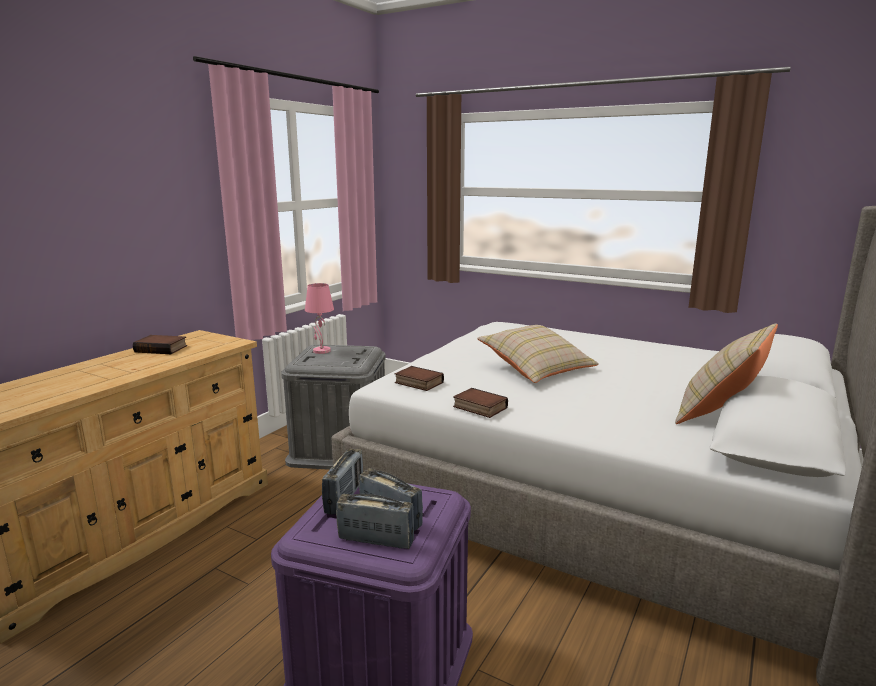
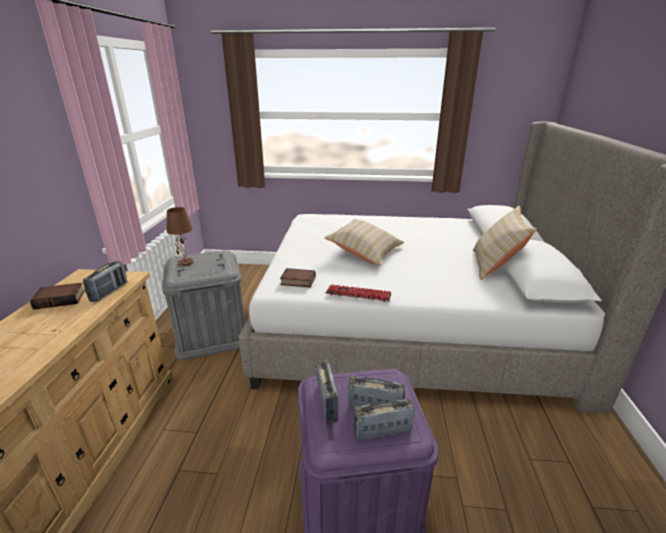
camera: 25 degrees left, 10 degrees up
pink table lamp [305,283,334,354] -> brown table lamp [167,207,193,266]
book [453,388,508,418] -> keyboard [326,285,391,302]
none -> radio [83,261,128,302]

